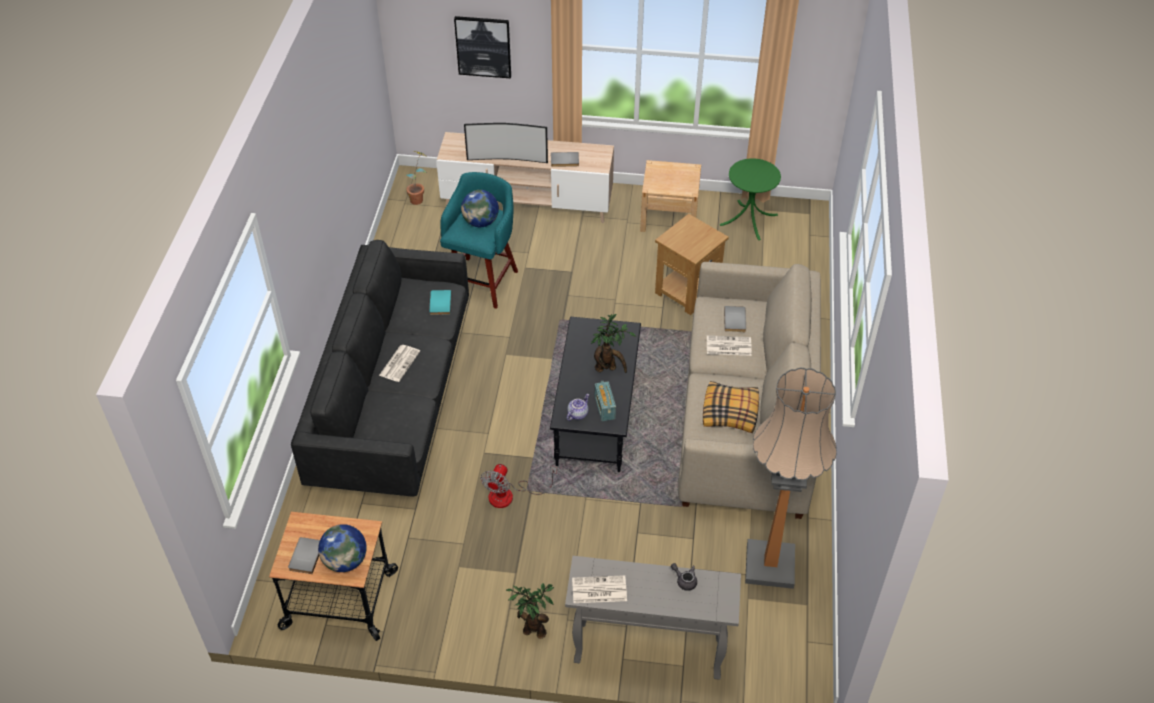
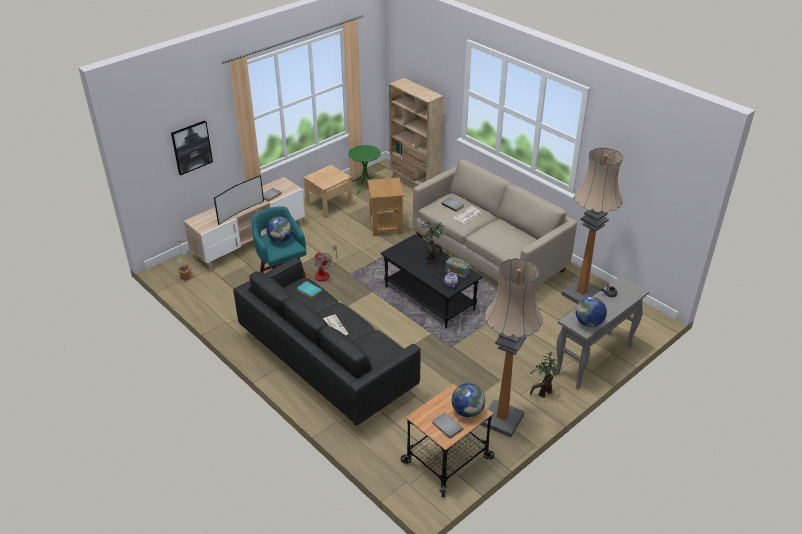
camera: 50 degrees left, 10 degrees down
fan [480,464,557,508] -> fan moved to [315,245,338,281]
newspaper [572,575,627,603] -> globe [575,297,607,327]
pillow [703,381,759,433] -> none
none -> beige bookcase [389,78,444,186]
none -> floor lamp [480,258,543,437]

